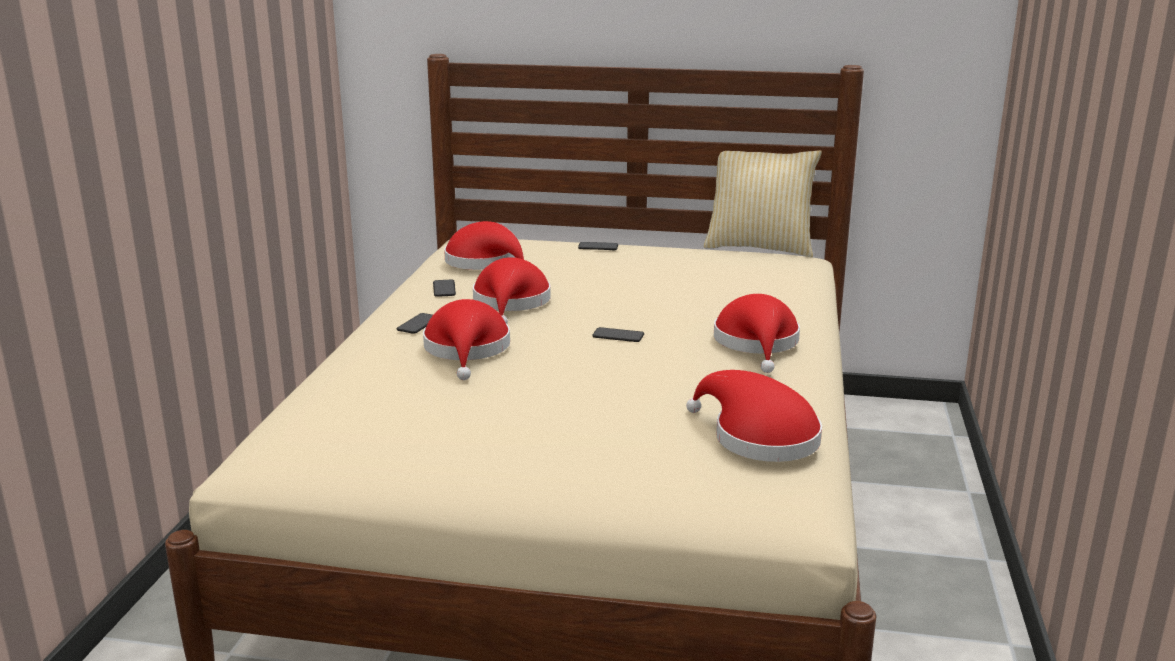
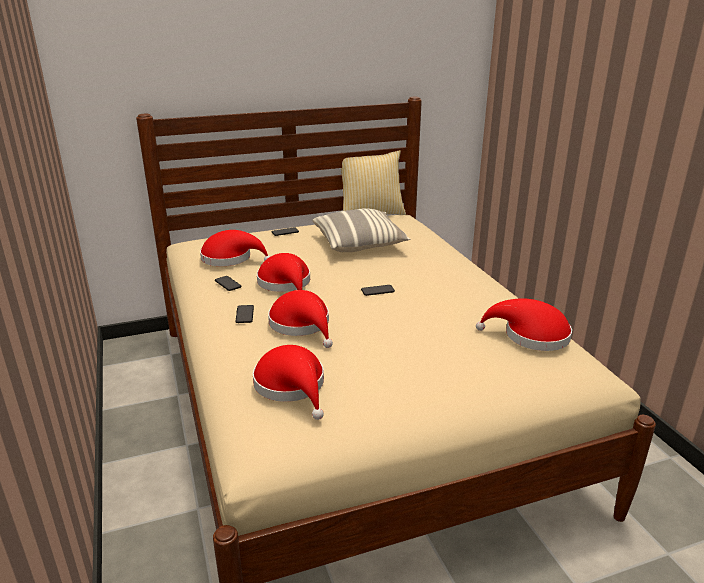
camera: 30 degrees left, 5 degrees up
red hat [714,294,800,373] -> red hat moved to [253,345,324,420]
none -> pillow [312,208,410,252]

